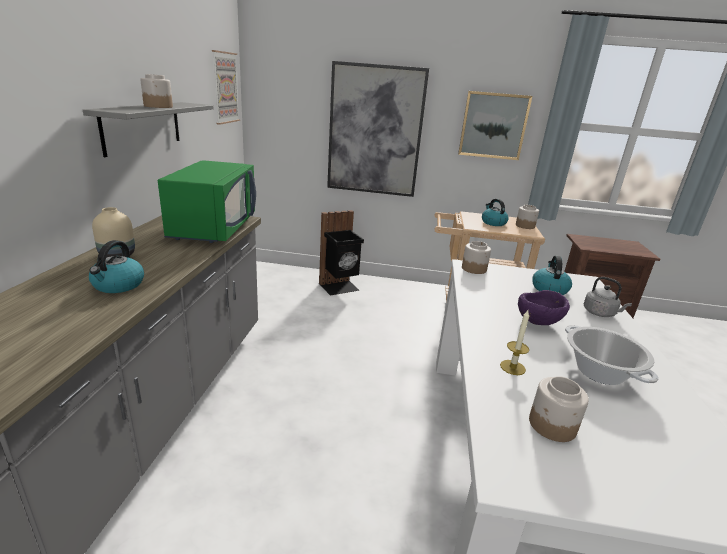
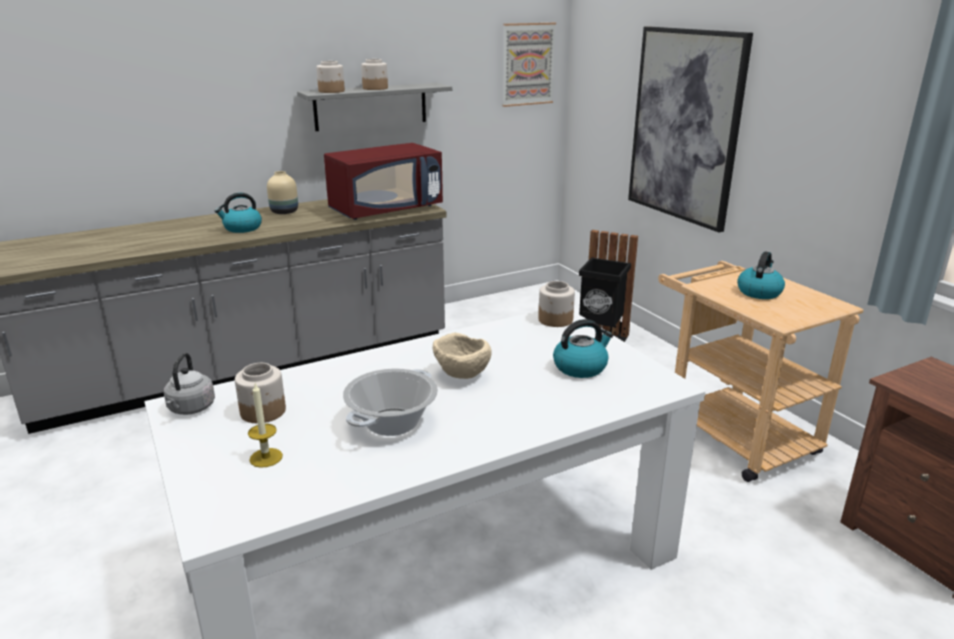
camera: 55 degrees right, 0 degrees up
green microwave [158,160,256,243] -> red microwave [324,143,443,220]
picture [458,91,533,160] -> none
candle [500,310,530,375] -> candle moved to [248,383,283,468]
jar [516,205,539,229] -> jar moved to [316,61,345,93]
purple bowl [518,290,570,325] -> beige bowl [433,332,492,379]
grey kettle [584,277,632,317] -> grey kettle moved to [164,353,215,415]

